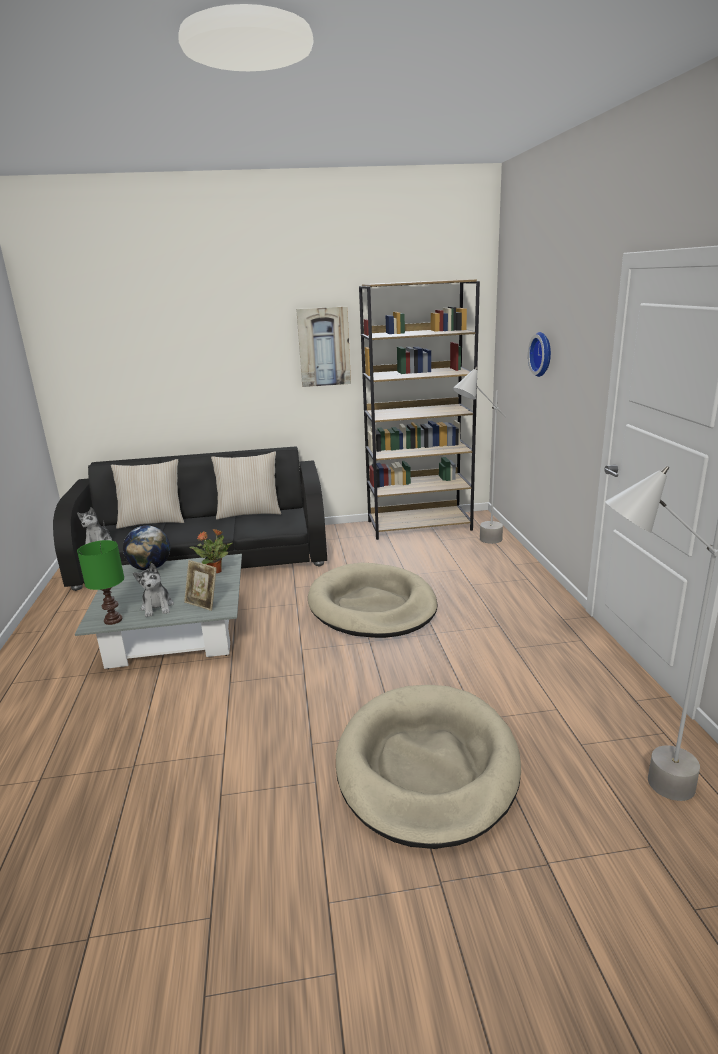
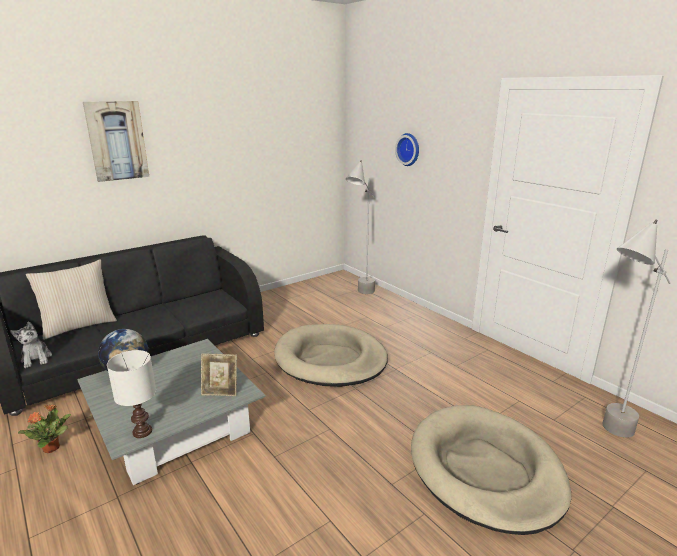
camera: 30 degrees left, 0 degrees up
green table lamp [77,540,124,625] -> white table lamp [107,350,156,438]
plush toy [133,563,174,617] -> none
potted plant [190,529,233,573] -> potted plant moved to [18,405,71,453]
beige pillow [211,452,281,519] -> none
picture [296,306,351,387] -> picture moved to [83,101,149,182]
brown bookcase [359,279,480,540] -> none

